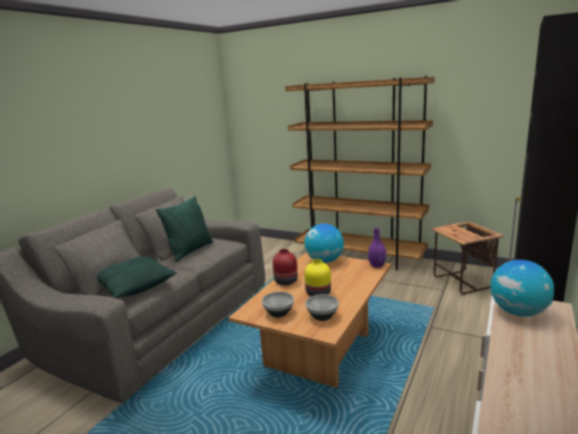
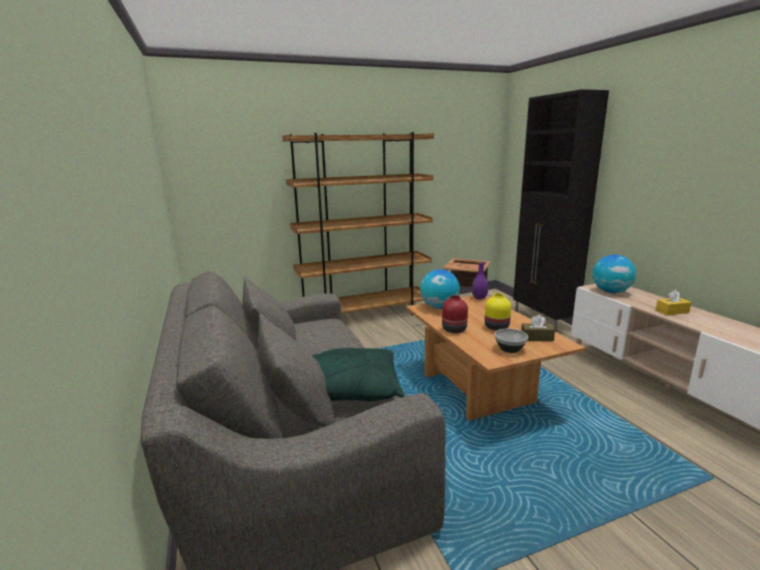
camera: 50 degrees left, 0 degrees up
green pillow [156,196,213,262] -> none
bowl [305,294,339,321] -> brown tissue box [521,315,555,341]
none -> yellow tissue box [656,290,691,315]

